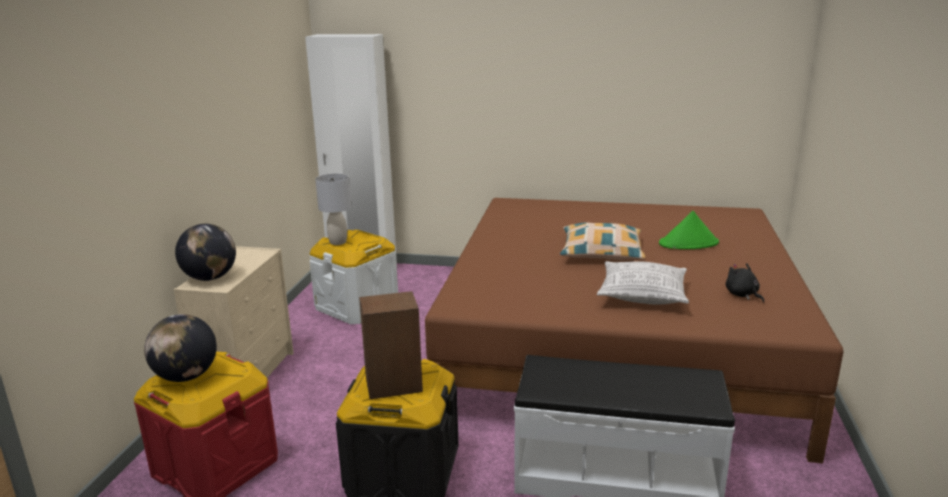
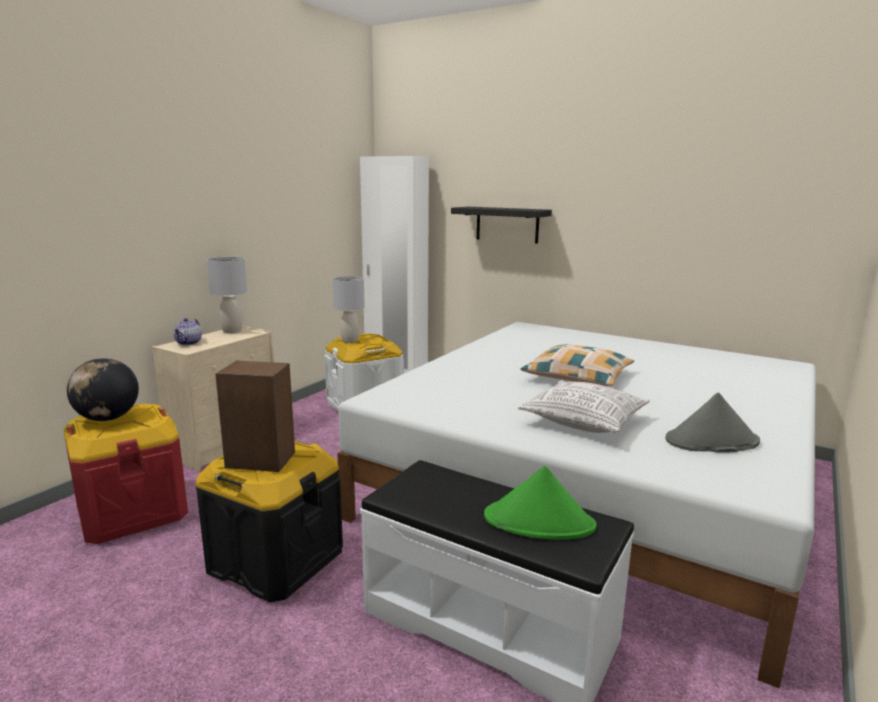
camera: 20 degrees right, 5 degrees down
globe [175,224,236,281] -> teapot [173,318,202,346]
brown bed [425,198,843,463] -> white bed [337,322,816,689]
green hat [659,211,719,249] -> green hat moved to [484,466,597,540]
black plush toy [726,263,764,303] -> grey hat [665,393,760,453]
none -> grey table lamp [207,257,247,333]
none -> black shelf [451,207,552,244]

